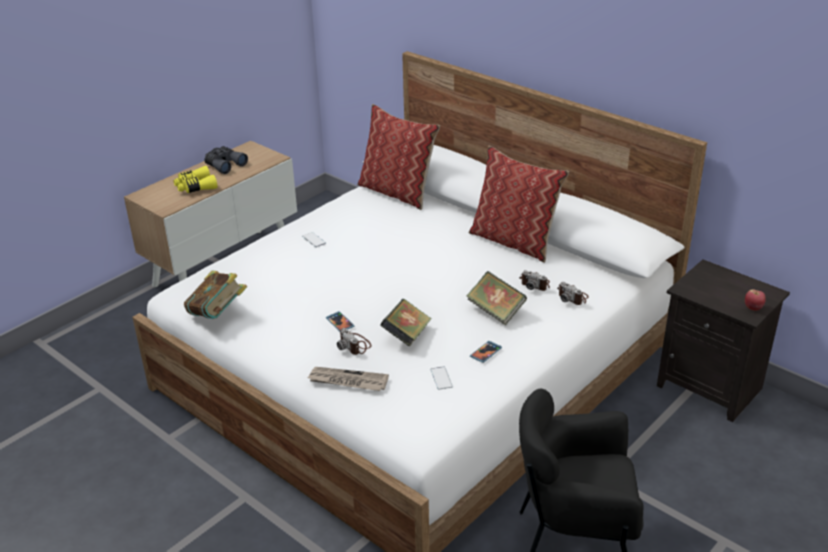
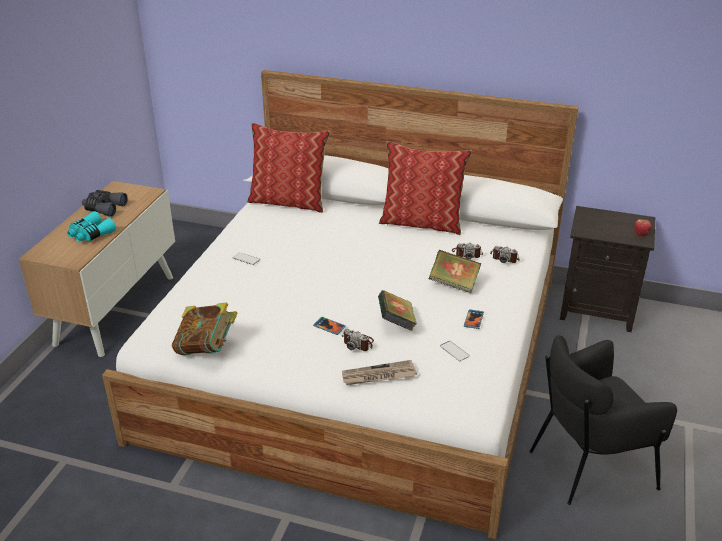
camera: 25 degrees left, 0 degrees up
yellow binoculars [173,166,218,193] -> turquoise binoculars [67,211,116,242]

